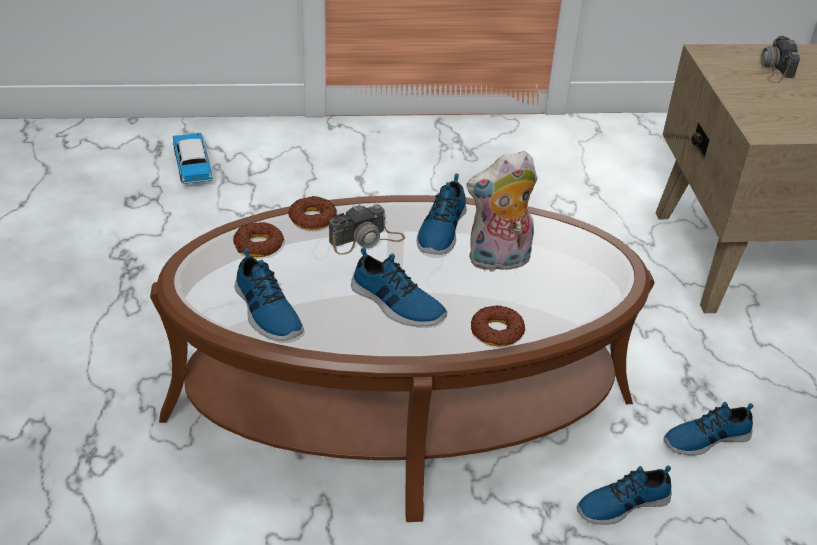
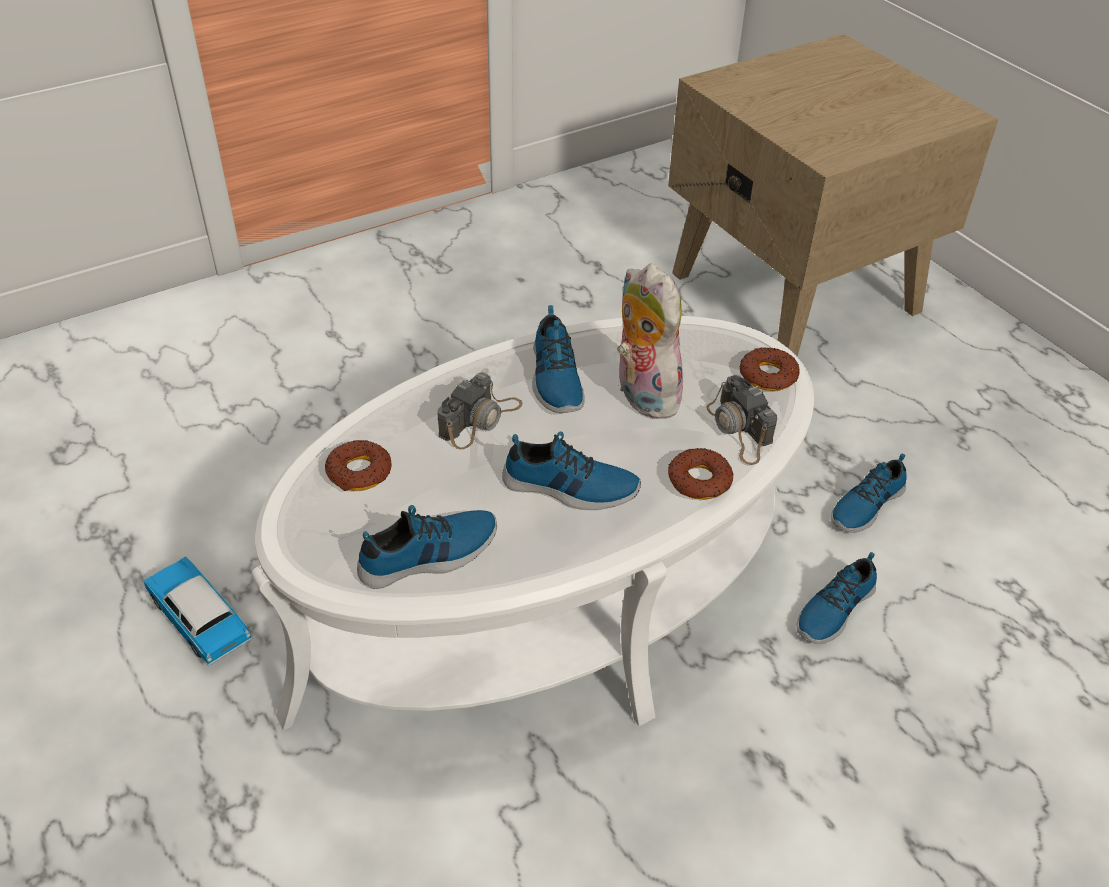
camera: 25 degrees left, 5 degrees up
brown coffee table [150,195,655,522] -> white coffee table [252,316,814,730]
toy car [173,133,213,184] -> toy car moved to [143,557,253,666]
shoe [234,248,304,341] -> shoe turned 60 degrees counterclockwise [357,505,497,589]
donut [289,196,337,230] -> donut moved to [740,347,800,391]
plush toy [466,151,537,271] -> plush toy turned 105 degrees clockwise [617,263,686,419]
camera [759,36,800,83] -> camera moved to [706,375,777,465]

